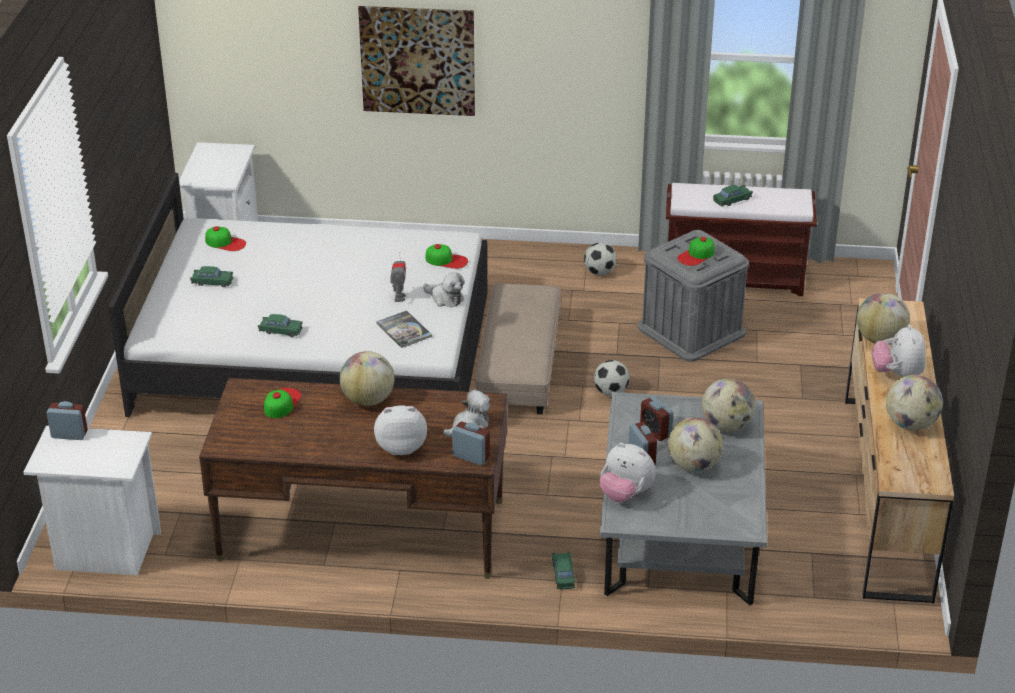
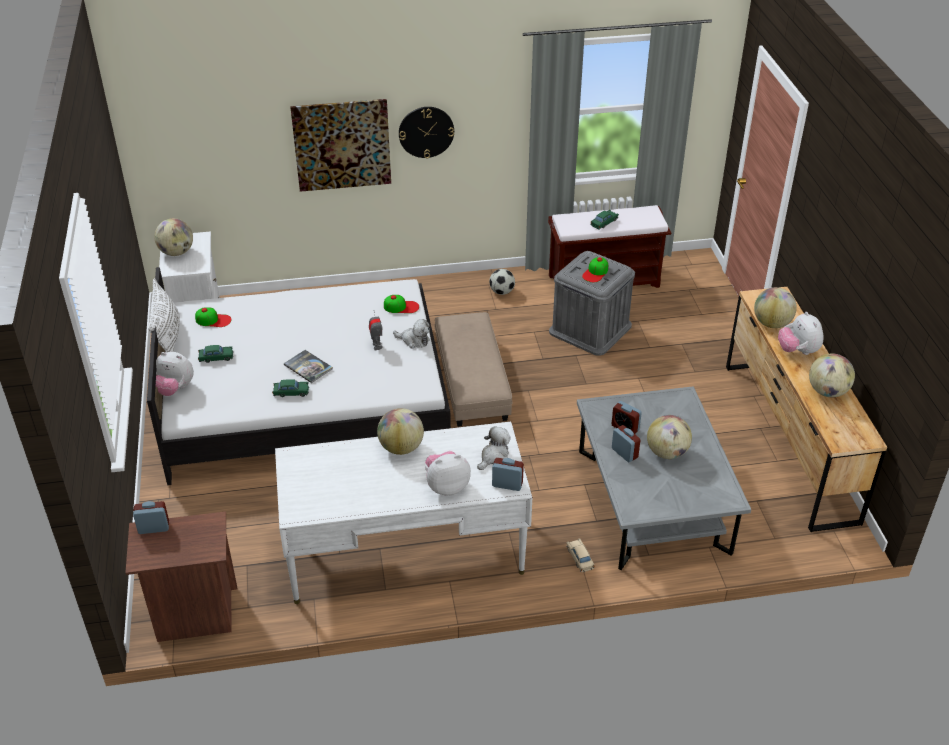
camera: 15 degrees left, 5 degrees up
white nightstand [23,426,161,575] -> brown nightstand [125,511,237,642]
brown desk [199,378,507,579] -> white desk [275,421,532,604]
cap [264,388,301,418] -> none
book [376,311,432,348] -> book moved to [284,350,333,383]
green toy car [552,552,575,589] -> beige toy car [566,538,594,572]
football [594,360,630,396] -> none
plush toy [599,443,656,502] -> plush toy moved to [156,352,194,396]
globe [702,378,755,432] -> globe moved to [154,218,193,256]
none -> white pillow [148,278,180,352]
none -> wall clock [399,107,454,158]

